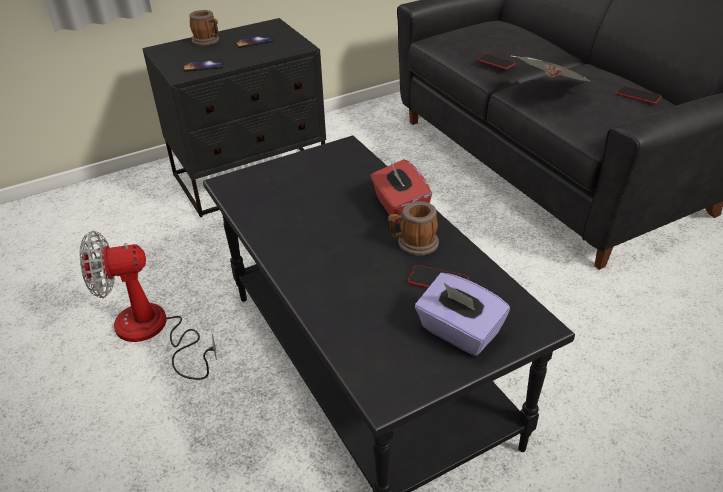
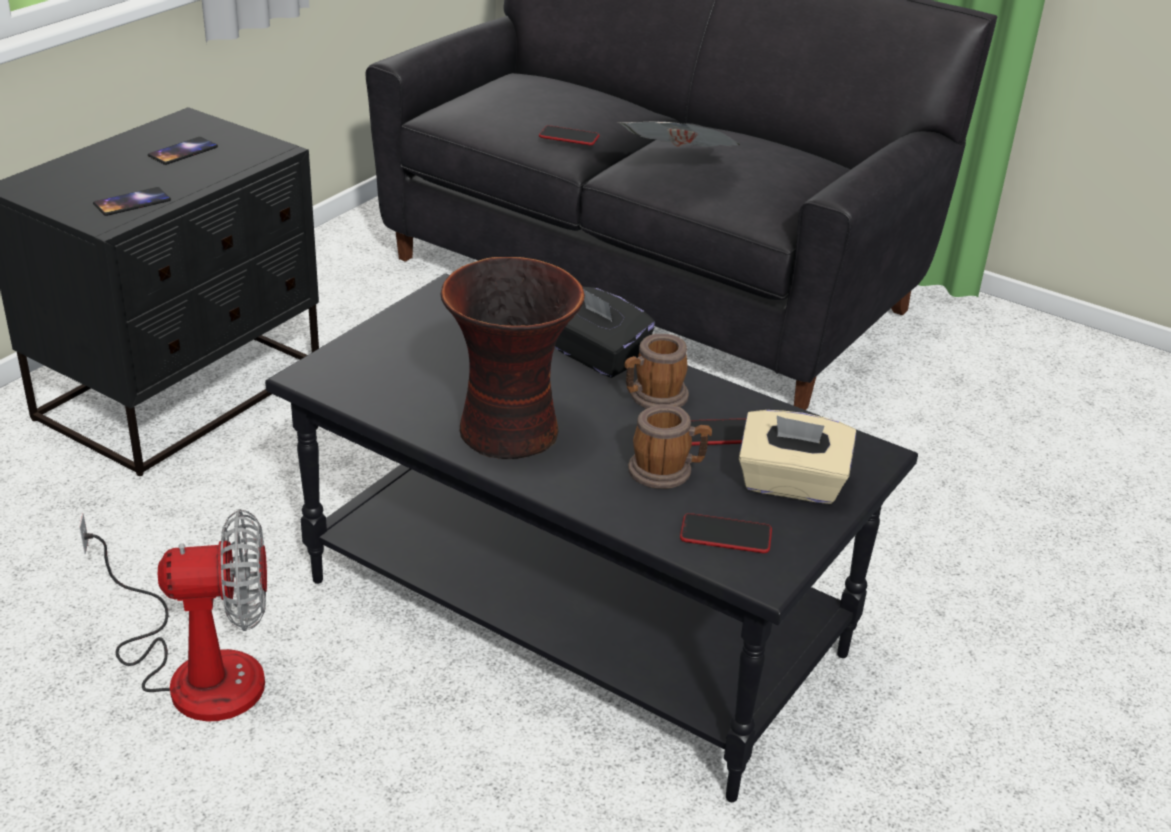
camera: 30 degrees left, 5 degrees down
fan [79,231,217,380] -> fan turned 150 degrees counterclockwise [79,509,267,721]
mug [189,10,219,46] -> mug moved to [628,405,712,489]
red tissue box [371,159,432,224] -> black tissue box [555,286,655,378]
purple tissue box [415,273,510,356] -> beige tissue box [739,410,856,504]
phone [616,86,662,104] -> phone moved to [680,513,772,553]
none -> vase [441,257,585,459]

